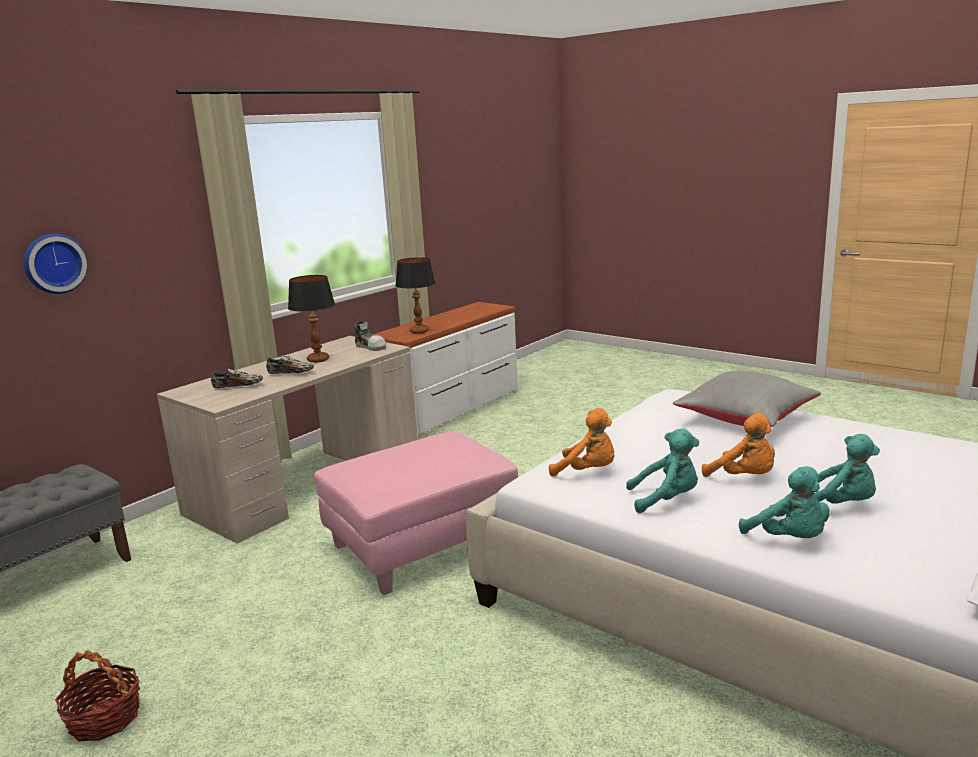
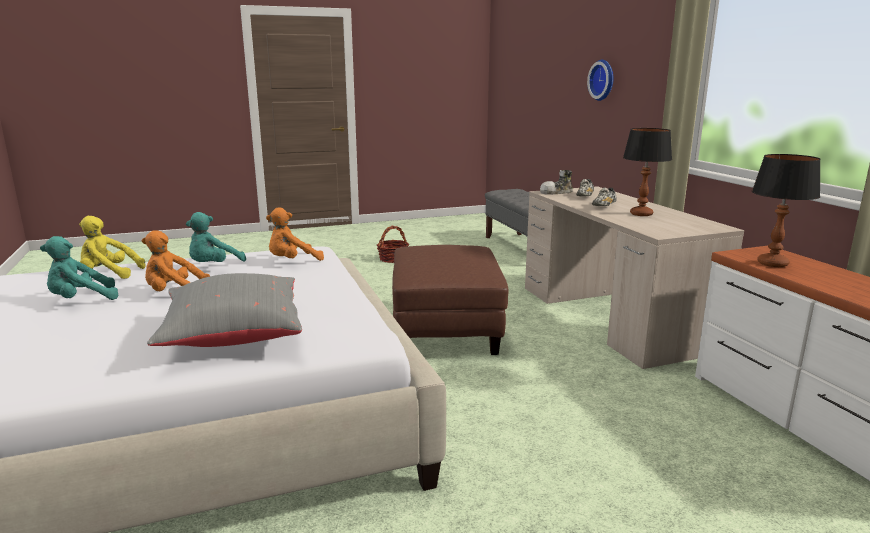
camera: 120 degrees right, 0 degrees up
pink ottoman [314,432,518,595] -> brown ottoman [392,245,509,355]
shoe [353,322,386,351] -> shoe moved to [540,170,573,195]
turquoise plush toy [739,466,830,538] -> yellow plush toy [79,216,146,279]

